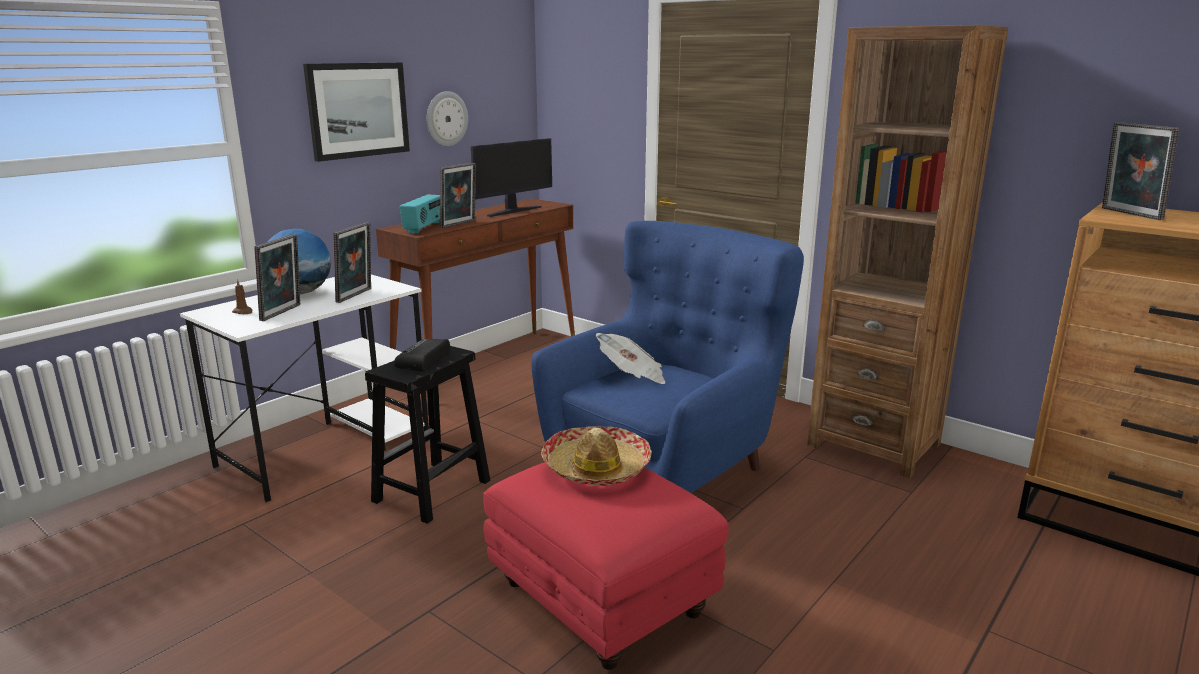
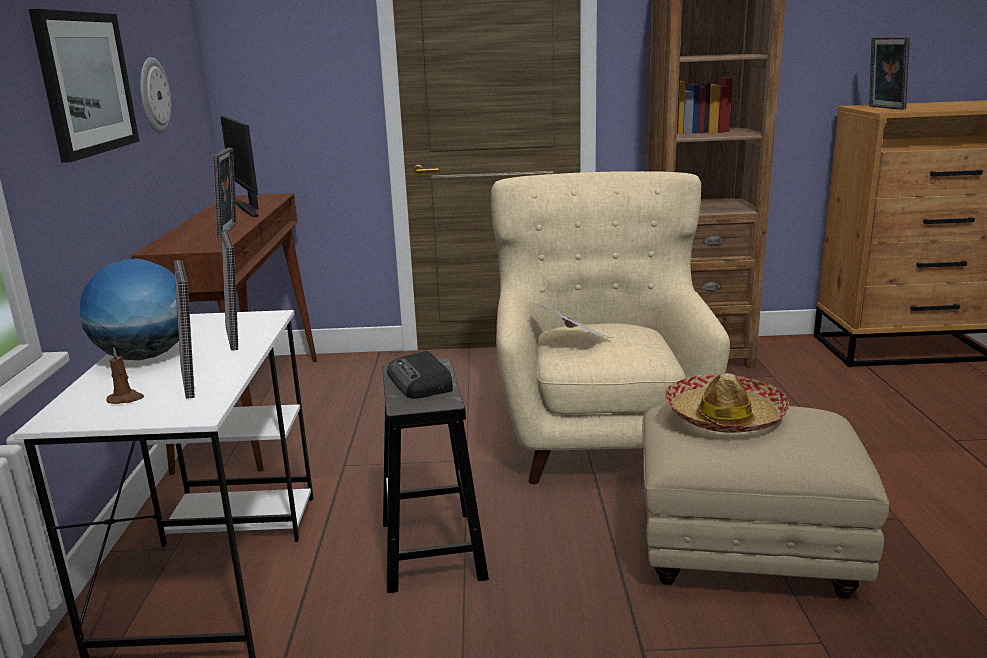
camera: 40 degrees left, 0 degrees up
radio [400,195,440,234] -> none
monitor [471,138,552,217] -> monitor turned 150 degrees clockwise [220,116,259,217]
red ottoman [483,462,729,670] -> beige ottoman [643,405,889,599]
blue armchair [531,221,804,493] -> beige armchair [491,171,730,484]
picture frame [1102,122,1179,220] -> picture frame turned 45 degrees clockwise [869,37,910,110]

